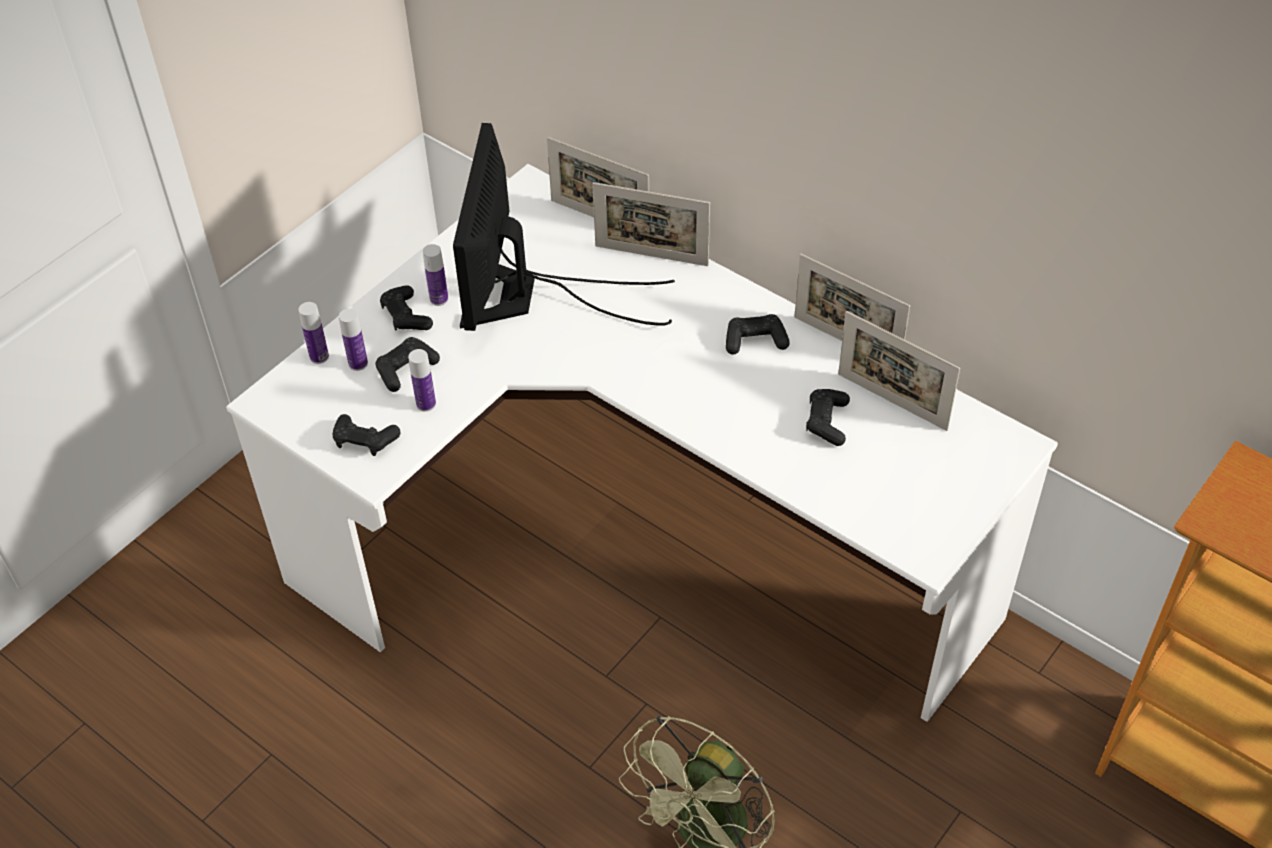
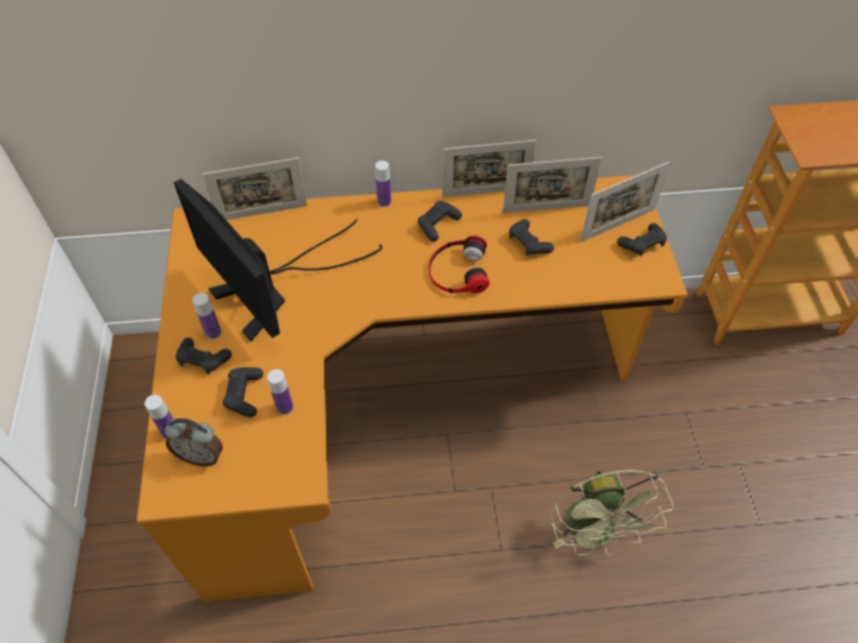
camera: 45 degrees left, 5 degrees up
white desk [226,164,1058,722] -> orange desk [137,175,688,602]
black game controller [332,414,400,456] -> black game controller moved to [617,223,667,256]
bottle [339,309,368,371] -> bottle moved to [375,160,391,207]
picture frame [592,182,710,266] -> picture frame moved to [580,162,670,242]
none -> alarm clock [165,418,223,466]
none -> headphones [428,235,490,293]

